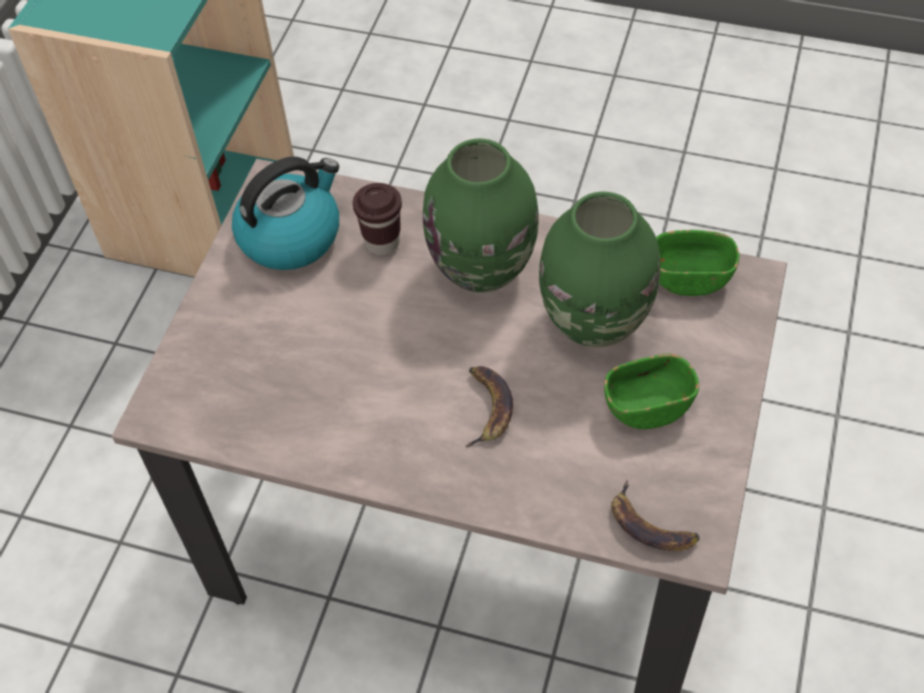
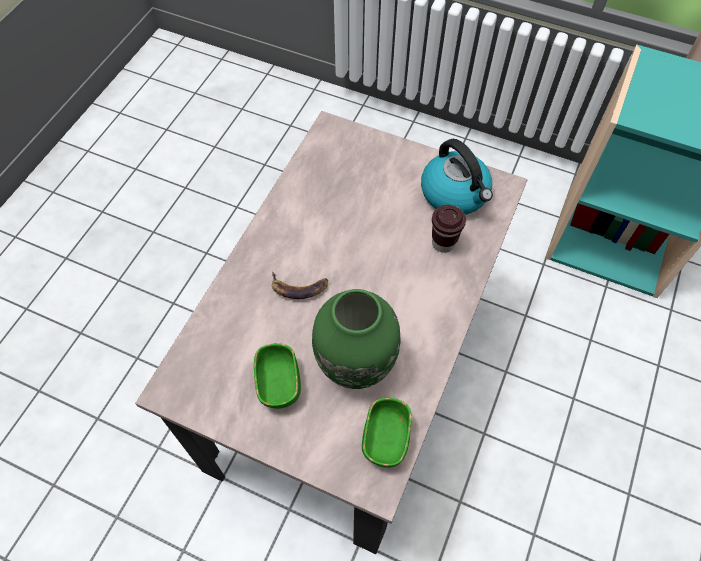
camera: 95 degrees right, 5 degrees up
green vase [423,139,539,293] -> none
banana [611,480,700,551] -> none

